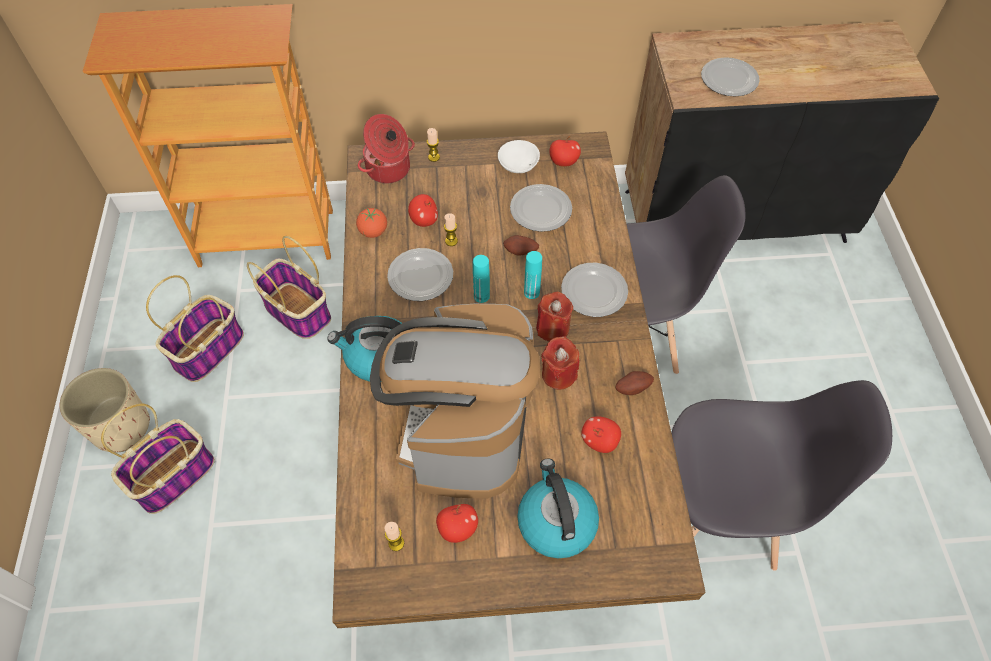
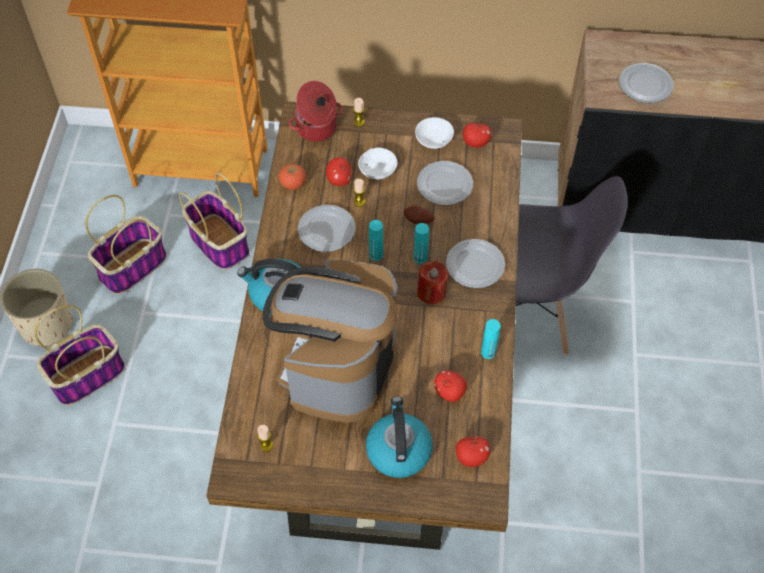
camera: 10 degrees right, 0 degrees up
apple [436,504,478,543] -> apple moved to [456,436,490,467]
red candle [541,336,580,390] -> none
potato [616,371,654,395] -> turquoise bottle [481,319,501,359]
grey chair [671,380,892,571] -> none
none -> white bowl [358,148,397,179]

